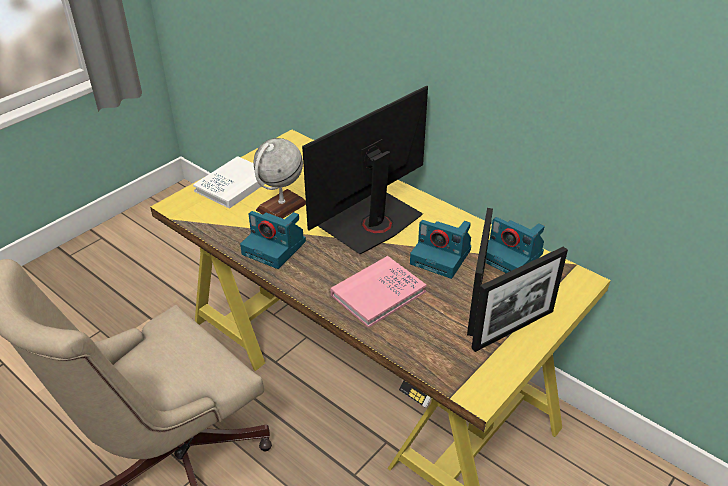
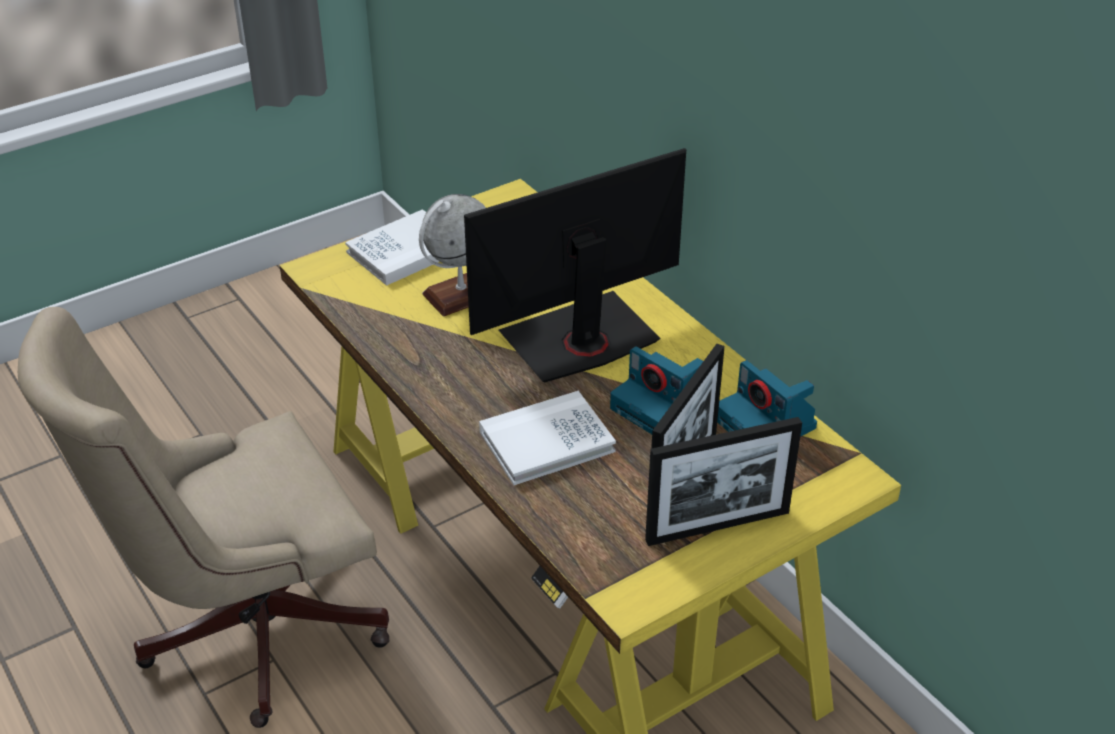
camera: 15 degrees right, 0 degrees up
camera [240,211,306,269] -> none
pink book [330,256,426,328] -> white book [479,391,616,485]

